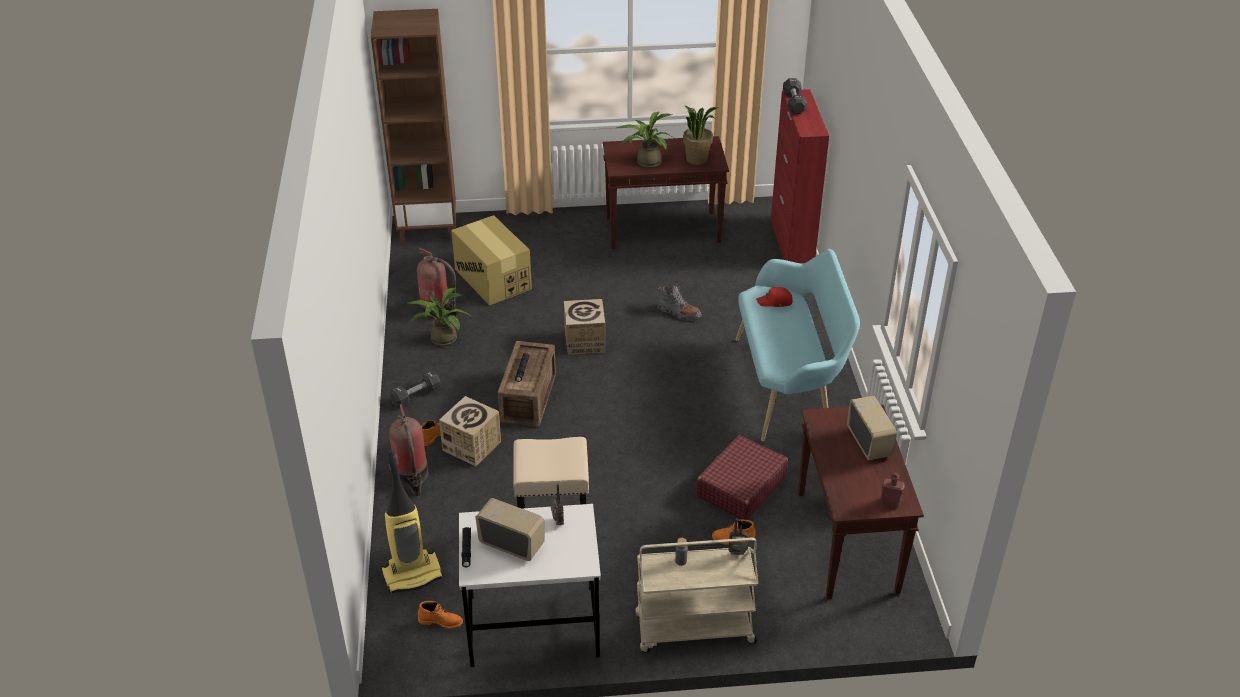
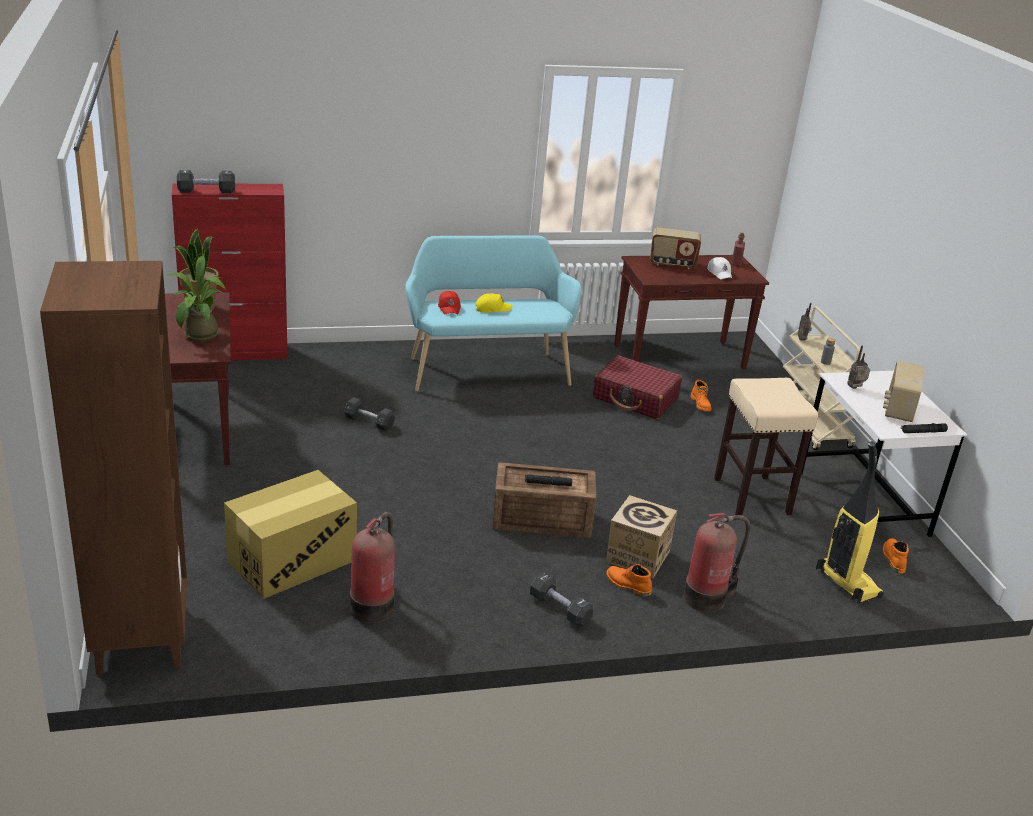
camera: 100 degrees left, 10 degrees down
potted plant [408,288,472,346] -> none
cardboard box [564,299,606,355] -> none
grey boot [657,284,702,321] -> black dumbbell [344,397,395,432]
radio [847,395,897,460] -> radio turned 150 degrees counterclockwise [650,227,701,269]
none -> yellow cap [475,293,512,312]
none -> white cap [707,257,732,279]

